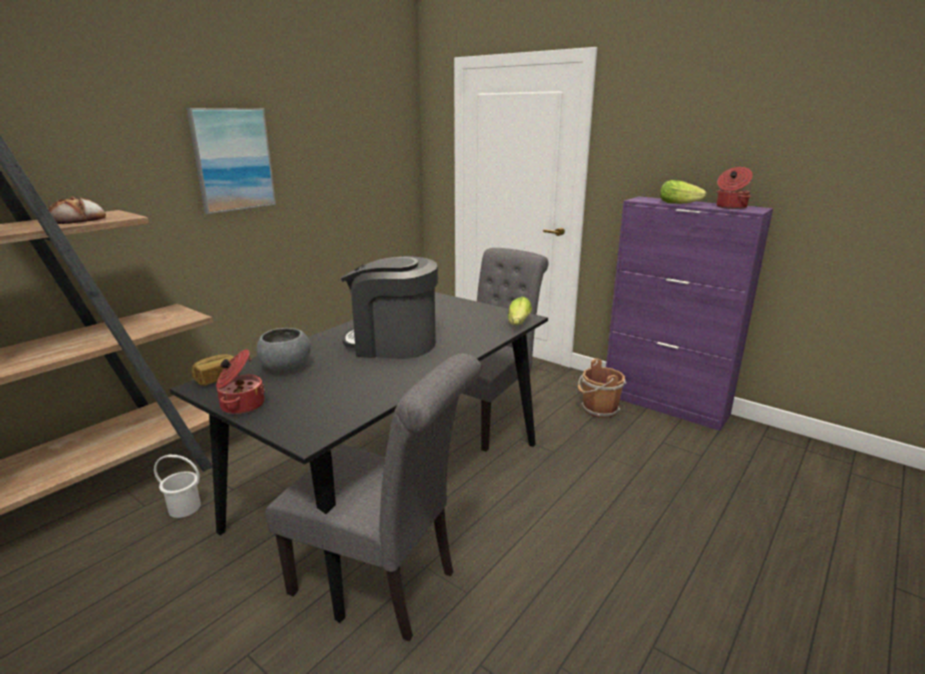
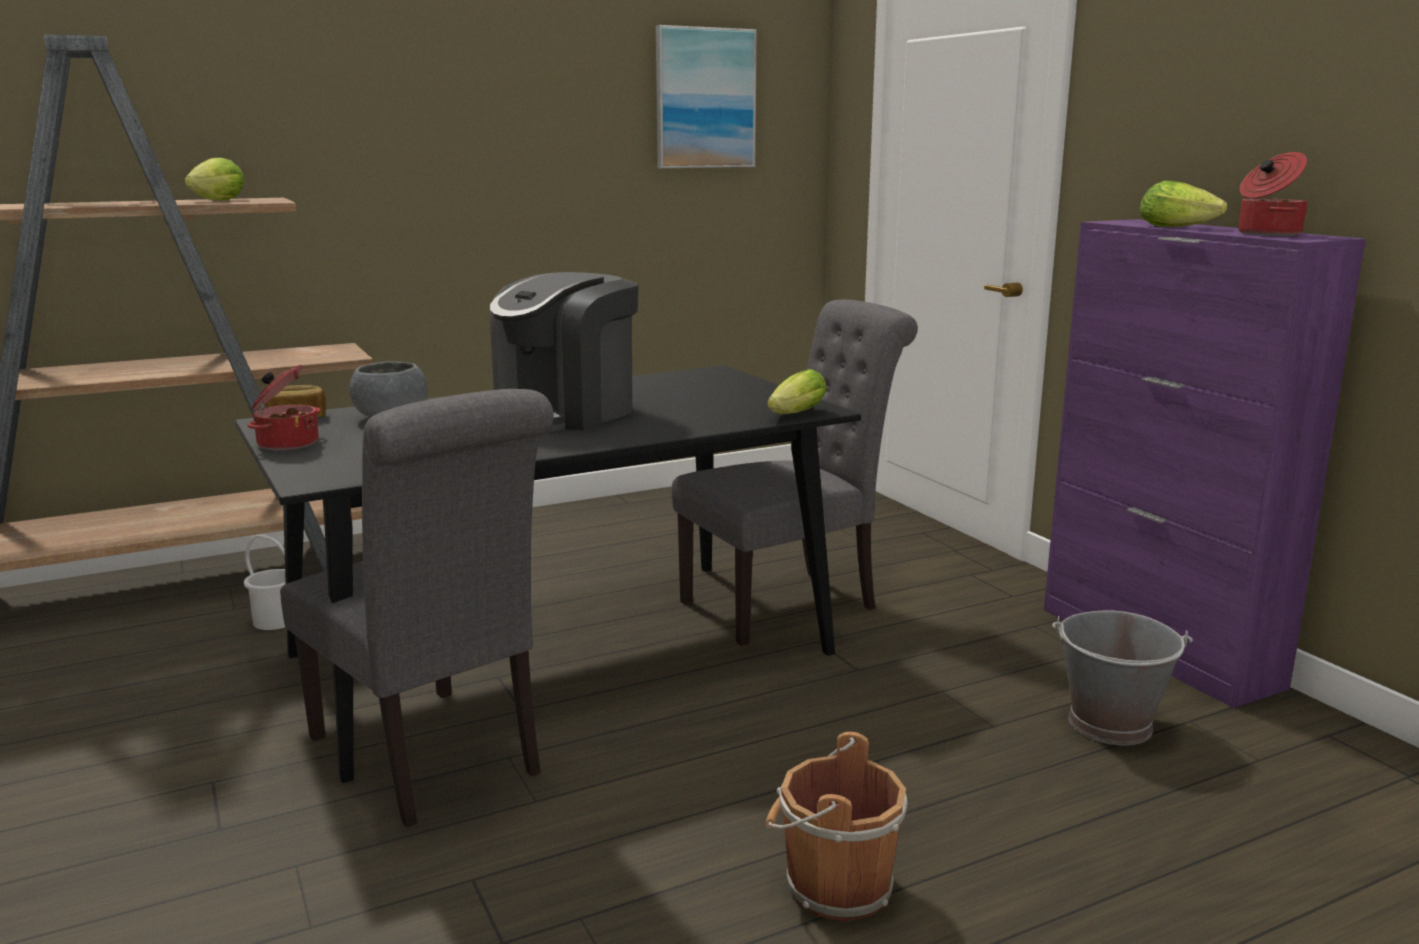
camera: 25 degrees right, 5 degrees down
bread [48,196,106,224] -> lettuce [184,158,245,200]
picture [186,108,276,214] -> picture moved to [656,25,757,169]
coffee machine [340,256,438,359] -> coffee machine turned 90 degrees counterclockwise [490,272,638,431]
brown bucket [578,359,626,418] -> brown bucket moved to [766,732,907,921]
none -> grey bucket [1052,610,1193,745]

